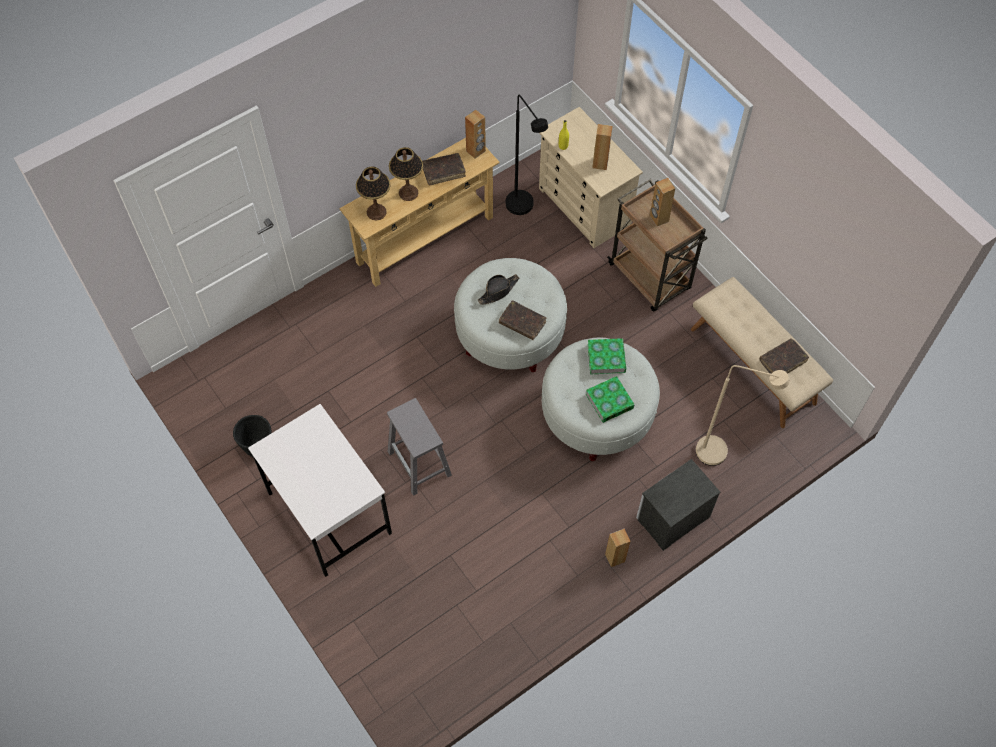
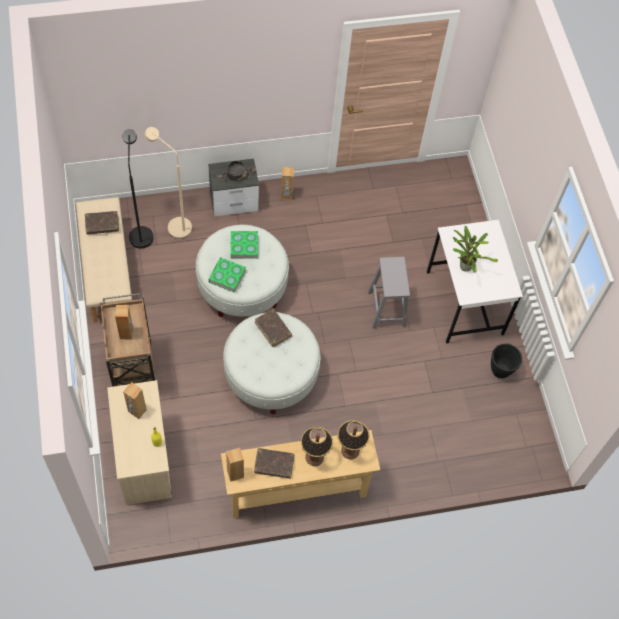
camera: 160 degrees left, 0 degrees up
black hat [478,274,519,305] -> black hat moved to [217,161,257,181]
black floor lamp [506,95,548,215] -> black floor lamp moved to [122,129,153,249]
none -> potted plant [452,226,498,273]

